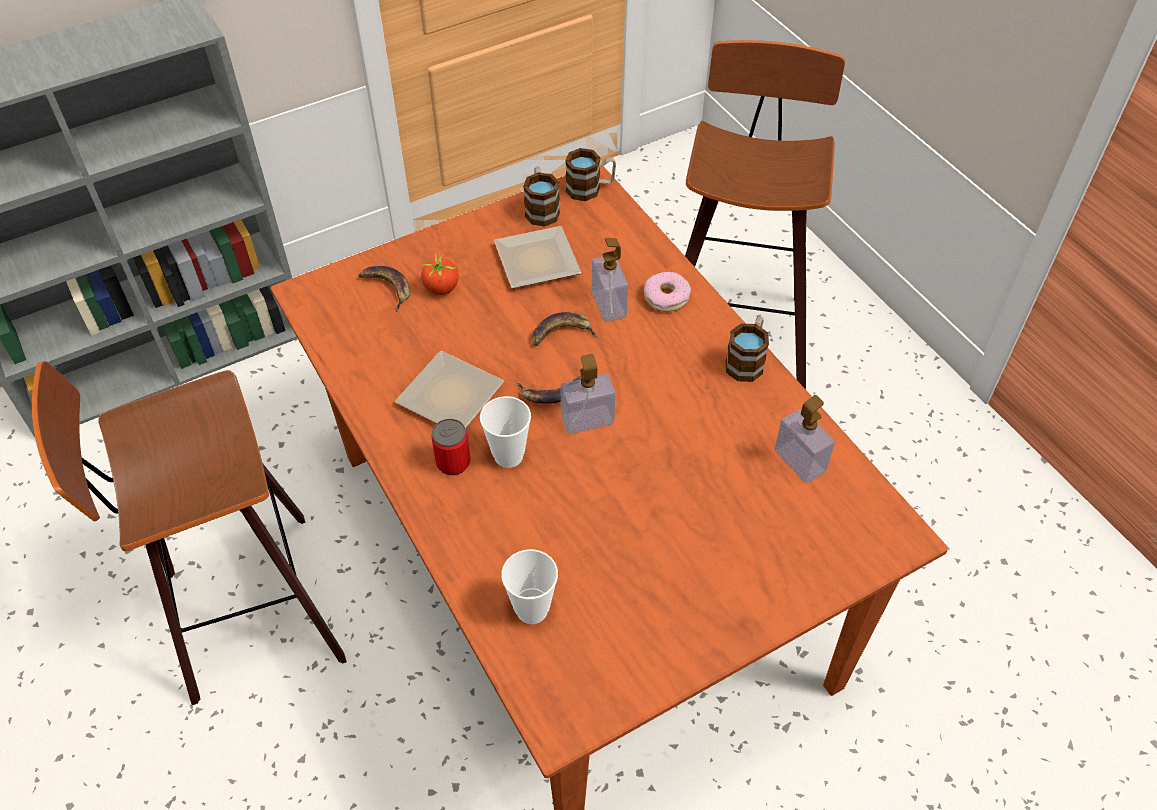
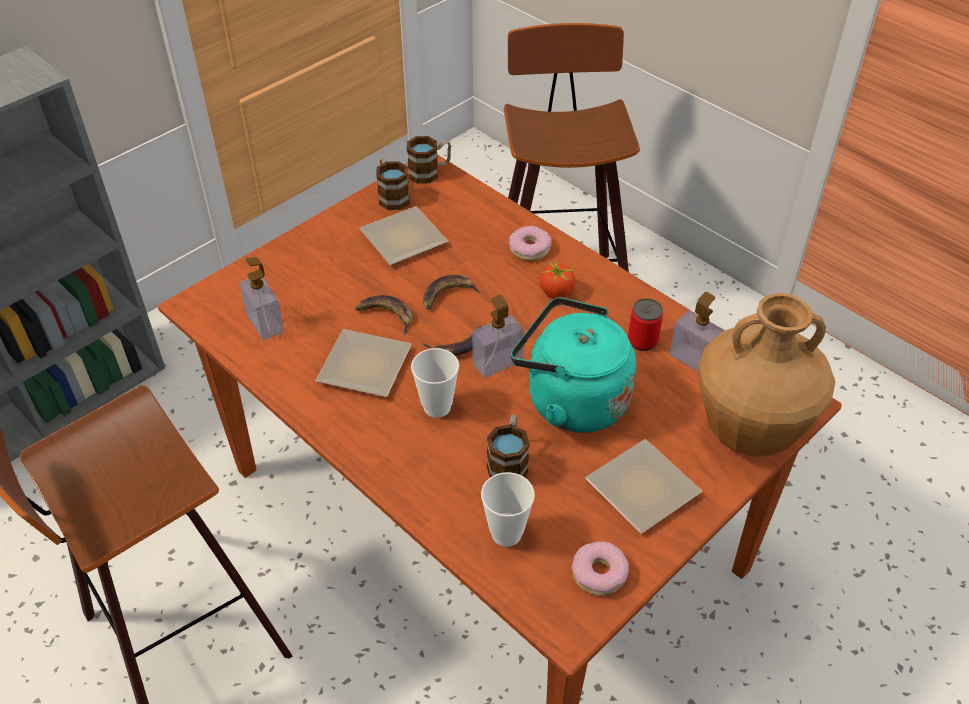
camera: 15 degrees left, 5 degrees down
banana [358,266,410,312] -> banana moved to [356,295,413,335]
tomato [421,254,459,295] -> tomato moved to [540,260,576,299]
can [432,419,470,475] -> can moved to [628,299,663,351]
soap dispenser [592,238,628,322] -> soap dispenser moved to [240,257,284,340]
mug [725,316,769,382] -> mug moved to [487,415,530,478]
none -> turquoise kettle [511,297,636,433]
none -> donut [572,541,629,596]
none -> plate [585,439,702,533]
none -> brown vase [698,293,836,457]

